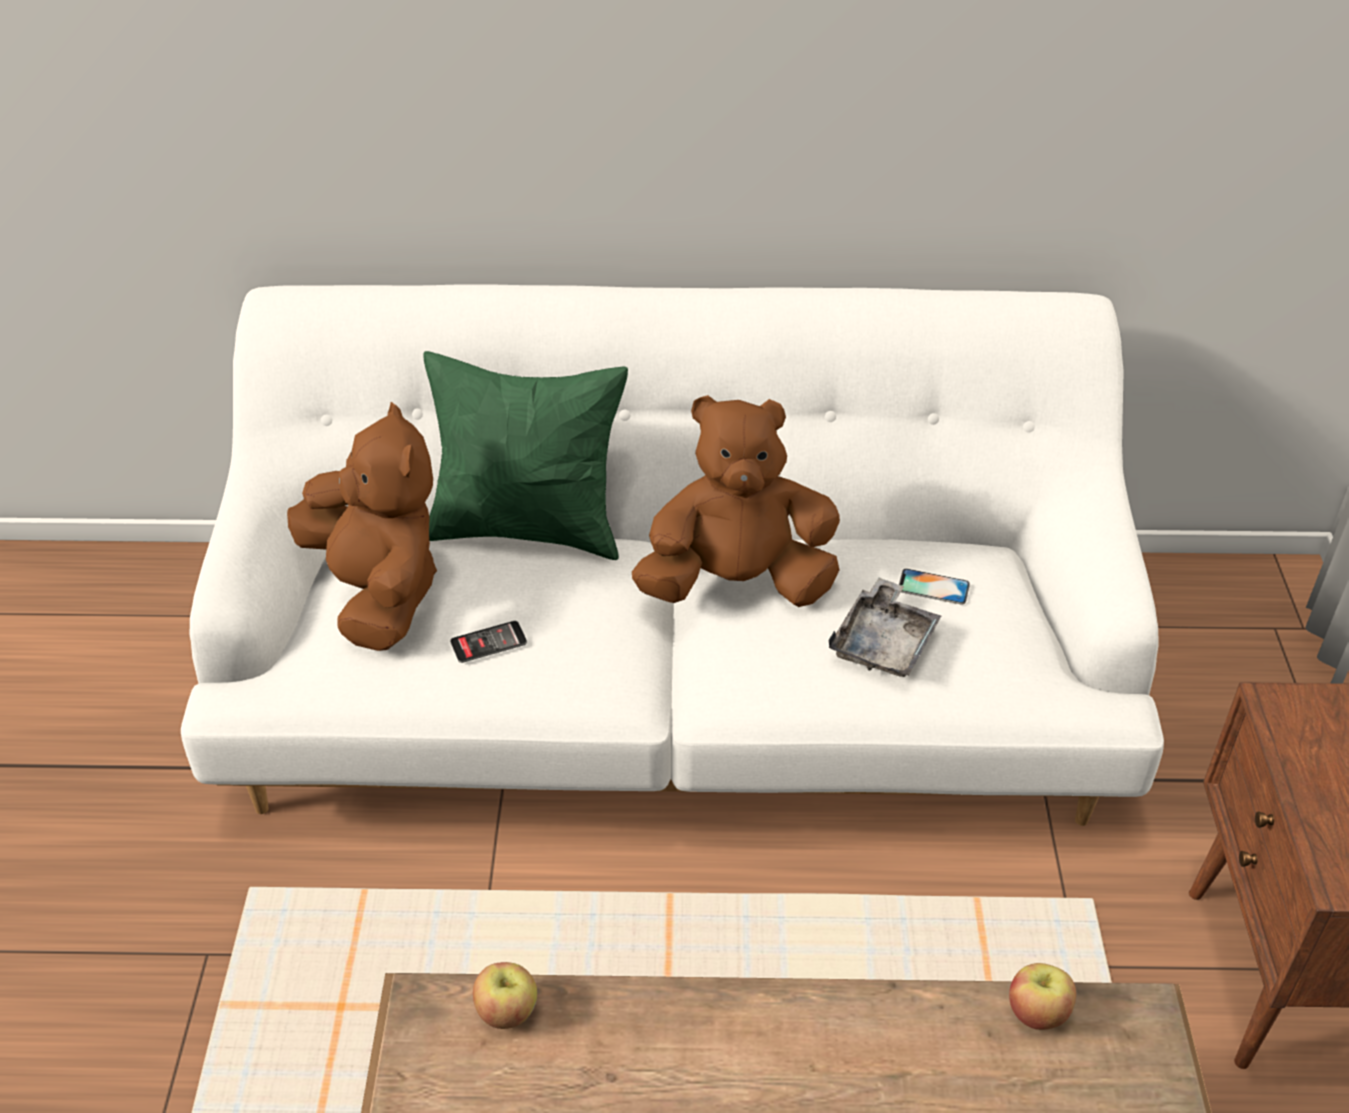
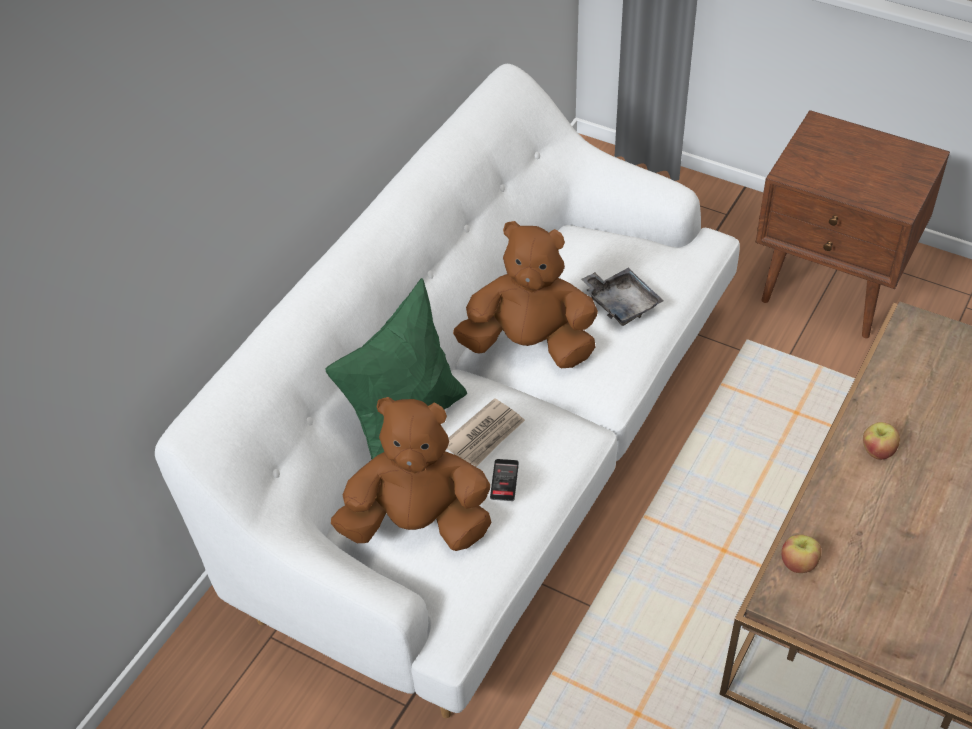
camera: 60 degrees left, 5 degrees up
brown plush toy [632,395,840,607] -> brown plush toy turned 75 degrees clockwise [453,221,598,368]
phone [899,569,970,605] -> none
apple [1009,963,1076,1030] -> apple moved to [863,422,900,460]
none -> newspaper [447,398,525,467]

